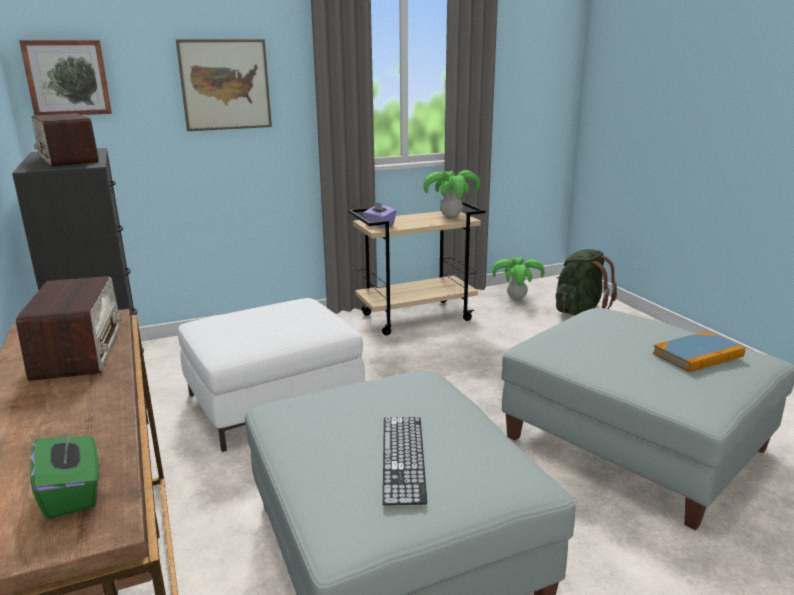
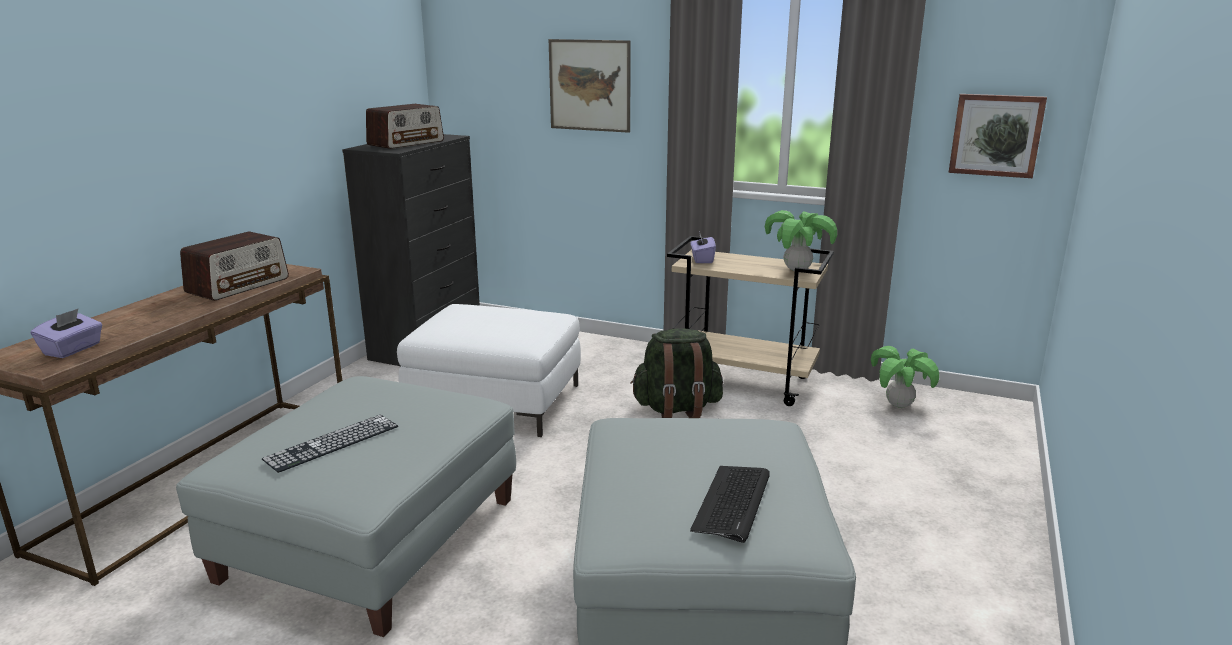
camera: 45 degrees right, 0 degrees up
picture [19,40,112,116] -> picture moved to [949,94,1047,178]
green tissue box [30,426,99,519] -> purple tissue box [31,309,102,358]
radio [32,113,99,166] -> radio turned 150 degrees counterclockwise [366,104,444,149]
green backpack [555,249,617,315] -> green backpack moved to [630,328,723,418]
book [653,332,745,372] -> keyboard [690,466,770,543]

